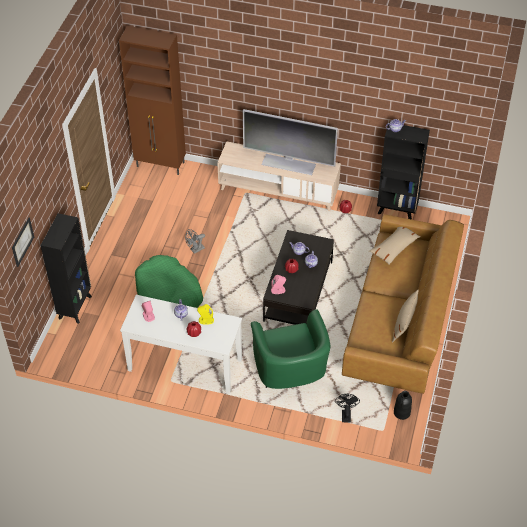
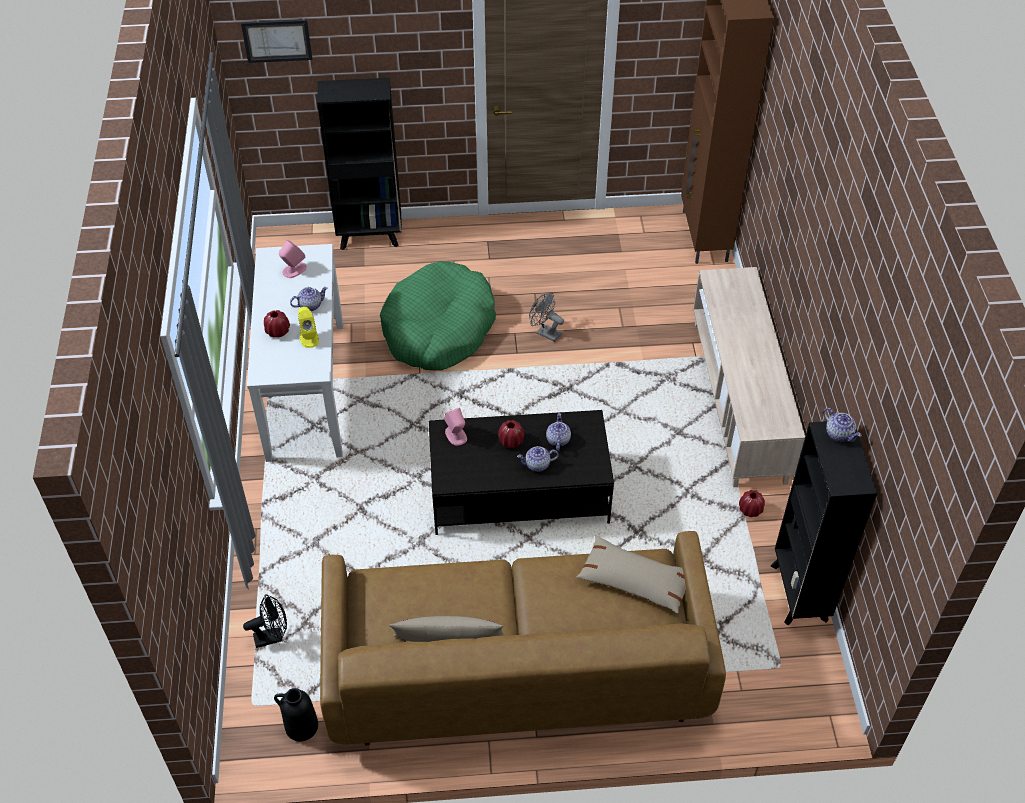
camera: 70 degrees right, 0 degrees up
television [243,109,338,175] -> none
green armchair [251,309,330,389] -> none

